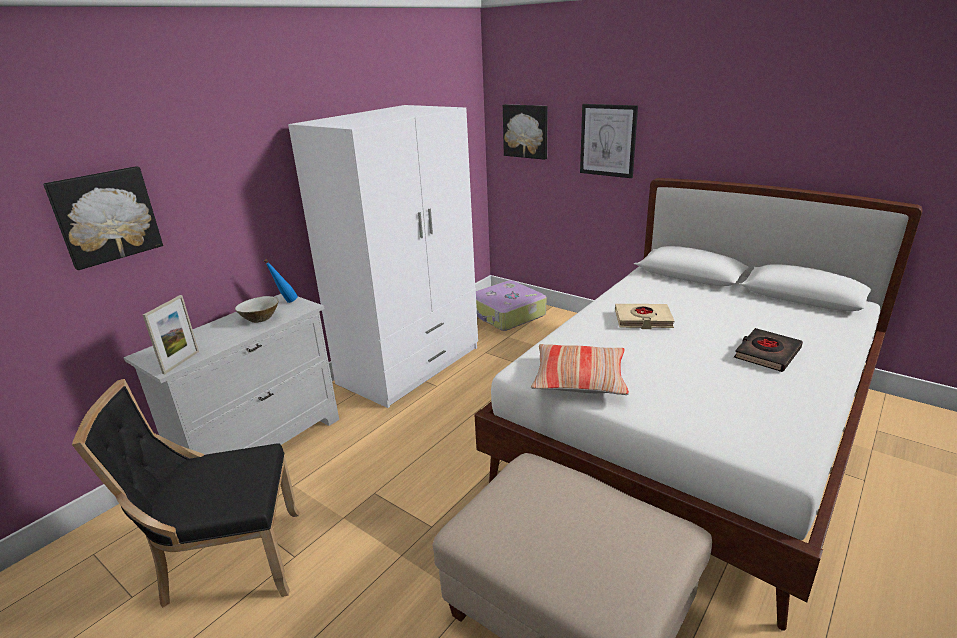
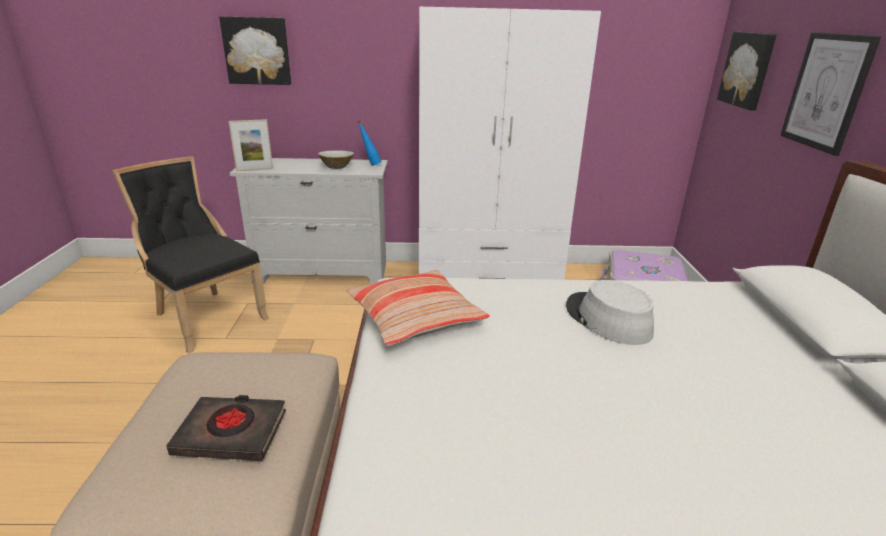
camera: 50 degrees right, 0 degrees up
beige book [615,304,675,329] -> grey hat [566,280,654,345]
black book [734,328,803,372] -> black book moved to [166,395,286,461]

